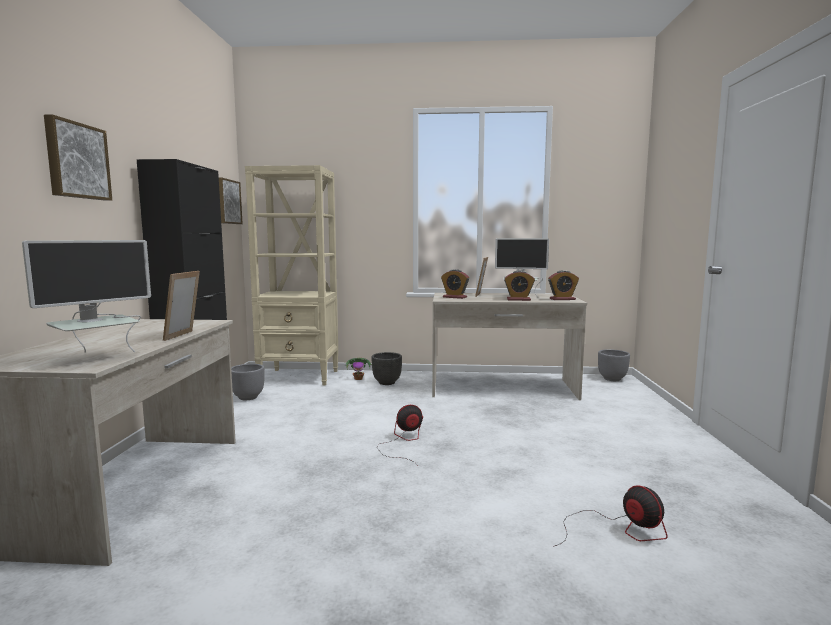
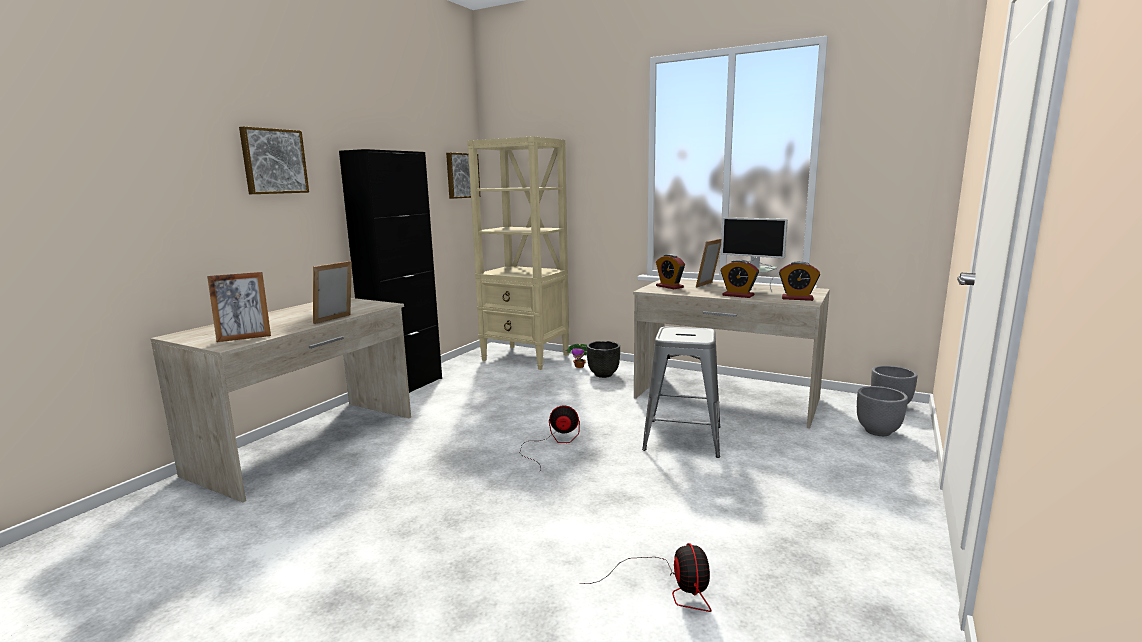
camera: 25 degrees right, 5 degrees up
monitor [22,240,151,353] -> picture frame [207,272,271,342]
grey planter [231,364,265,400] -> grey planter moved to [857,386,908,436]
none -> grey stool [642,327,721,458]

